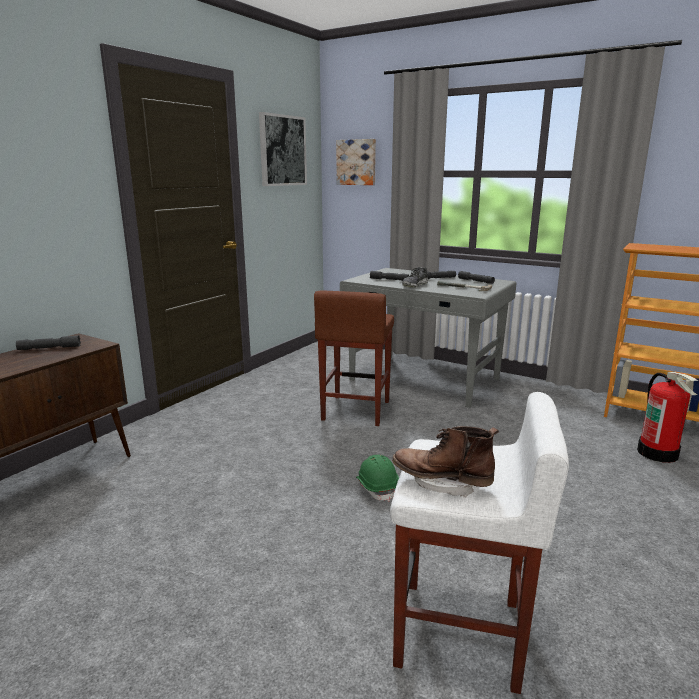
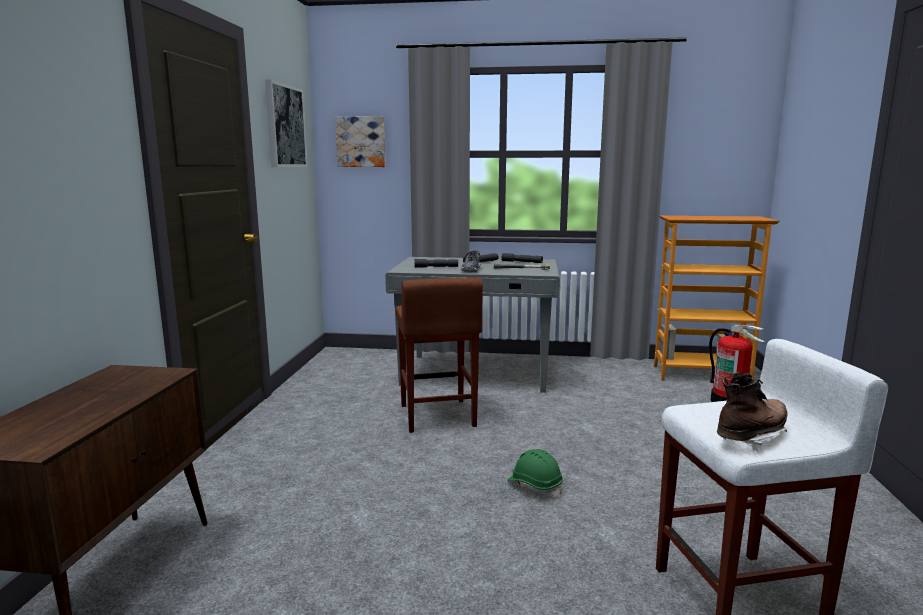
camera: 25 degrees left, 5 degrees down
grey flashlight [16,335,81,350] -> none
brown boot [392,426,499,498] -> brown boot turned 150 degrees clockwise [717,372,788,451]

